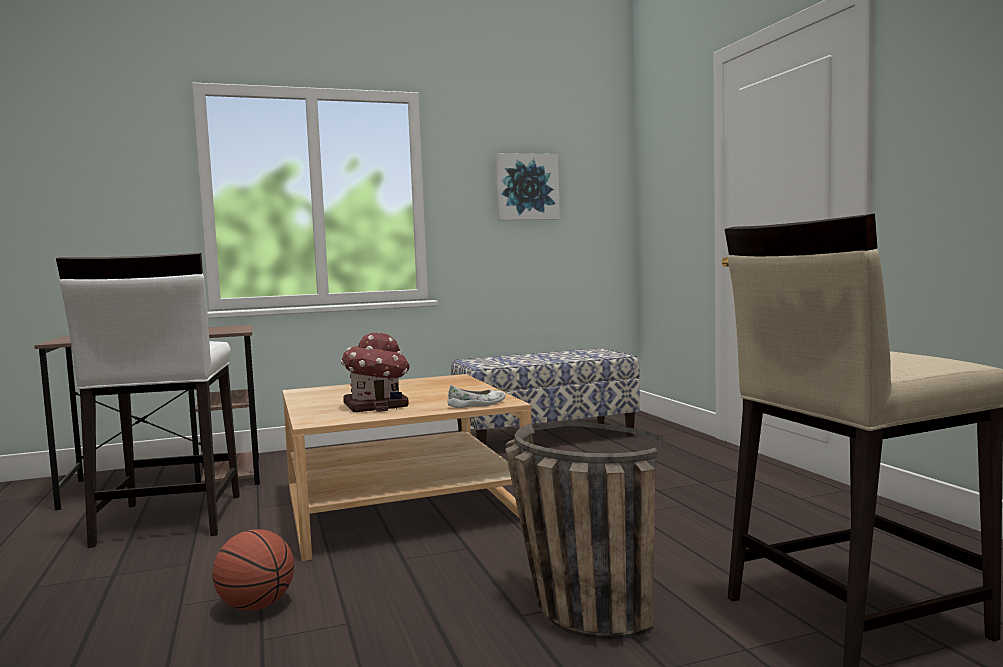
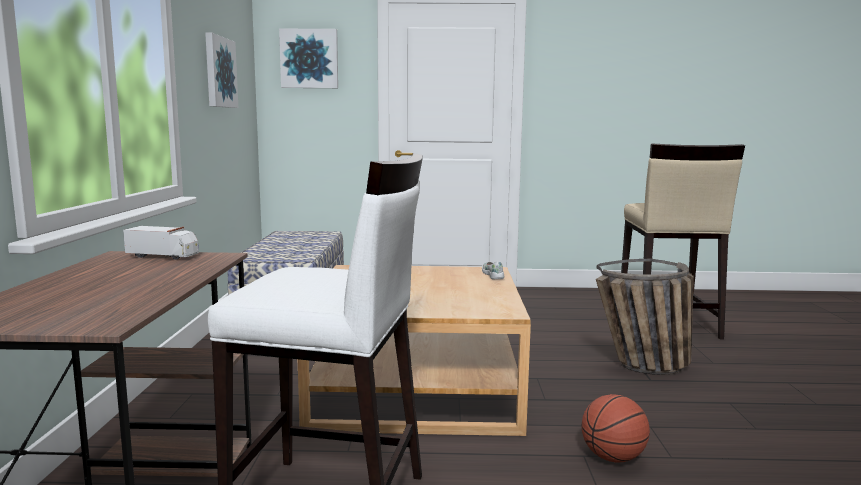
camera: 70 degrees left, 5 degrees up
toy house [341,332,410,412] -> none
none -> toy truck [123,226,199,260]
none -> picture [279,29,338,88]

